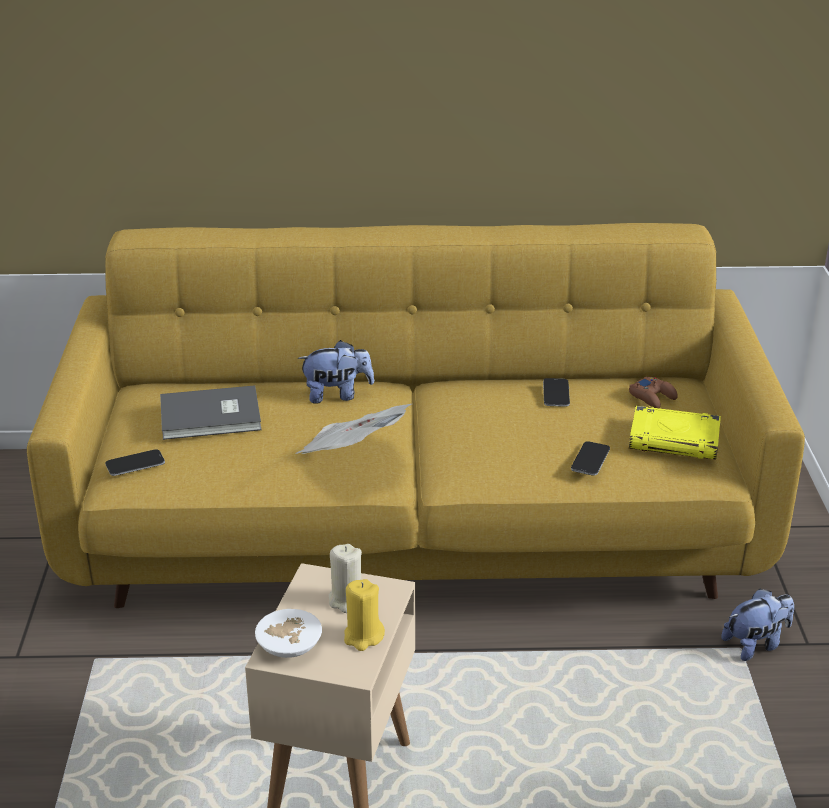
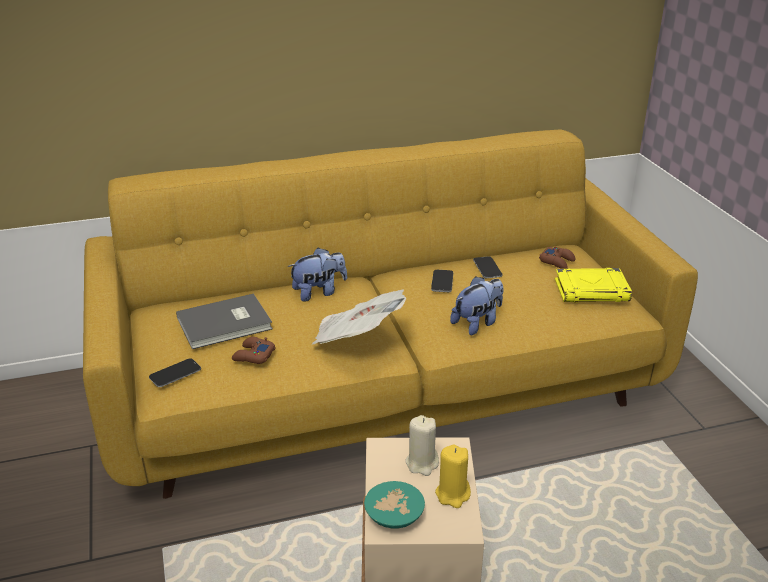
camera: 15 degrees left, 0 degrees up
white bowl [255,609,322,658] -> turquoise bowl [364,481,425,529]
phone [571,441,610,476] -> phone moved to [431,270,453,292]
plush toy [721,588,794,661] -> plush toy moved to [450,276,503,335]
none -> brown game controller [232,337,276,364]

